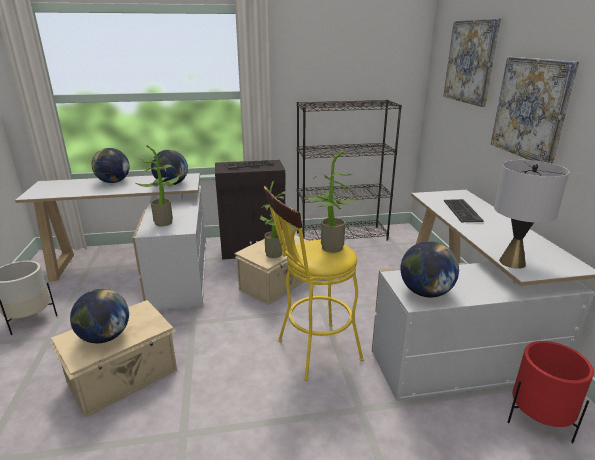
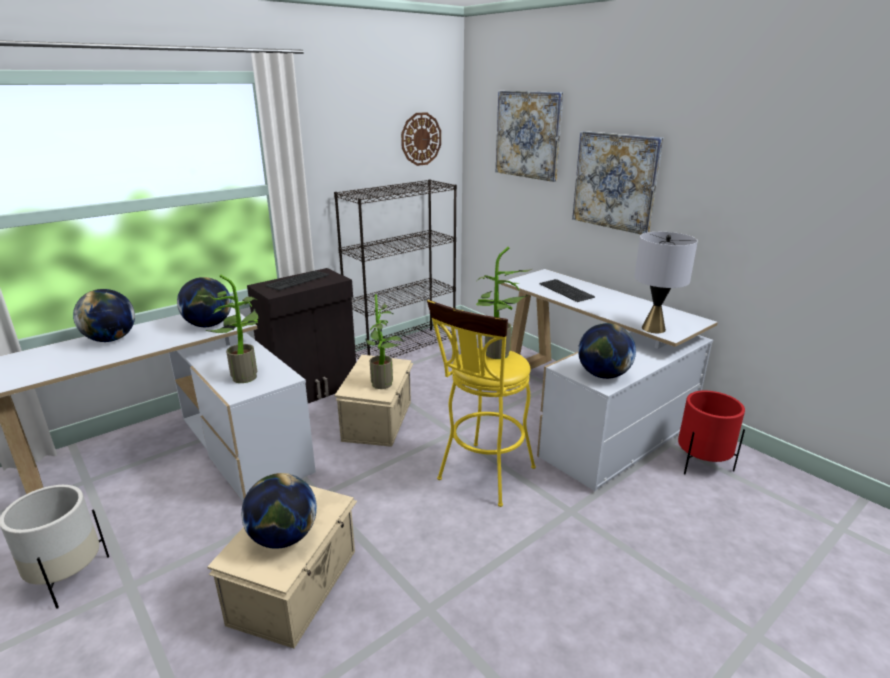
camera: 30 degrees left, 0 degrees up
none -> wall clock [401,112,441,166]

